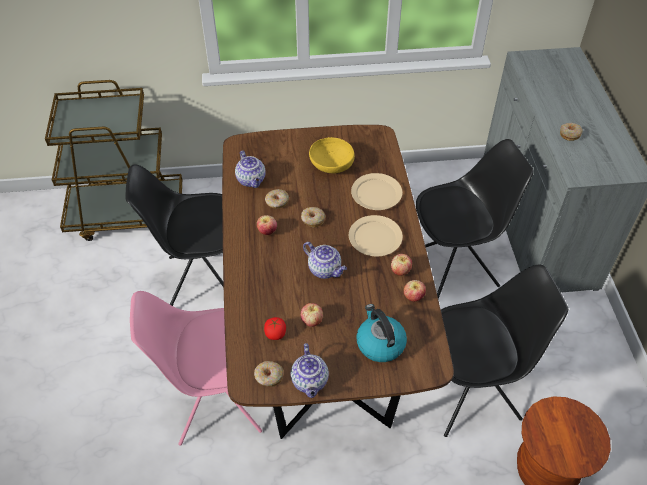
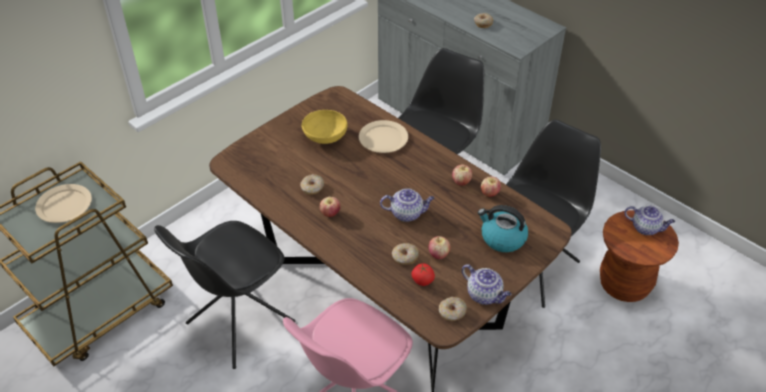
camera: 40 degrees left, 5 degrees down
teapot [235,151,266,188] -> teapot moved to [624,206,675,235]
donut [301,207,326,228] -> donut moved to [392,243,419,265]
beige plate [349,215,403,256] -> beige plate moved to [35,184,92,223]

